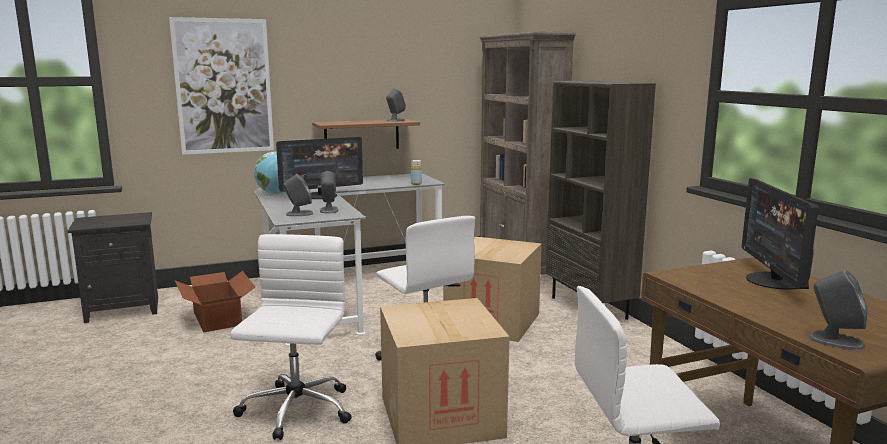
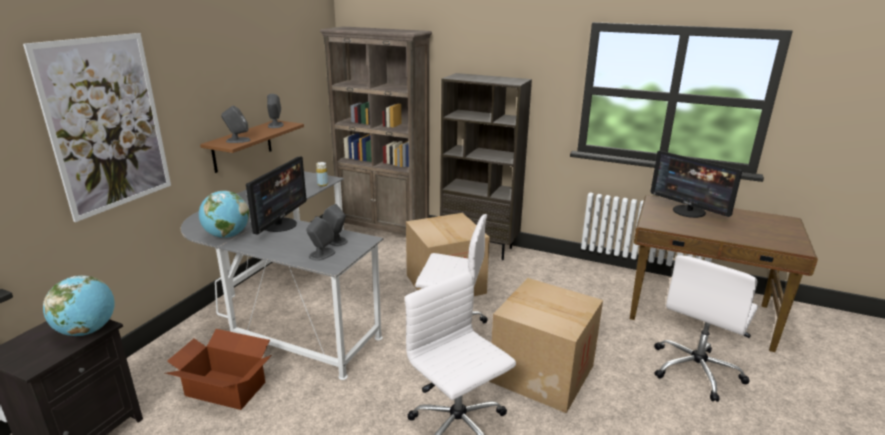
camera: 45 degrees left, 10 degrees up
grey speaker [809,270,868,351] -> grey speaker moved to [221,106,250,143]
none -> globe [43,276,115,336]

